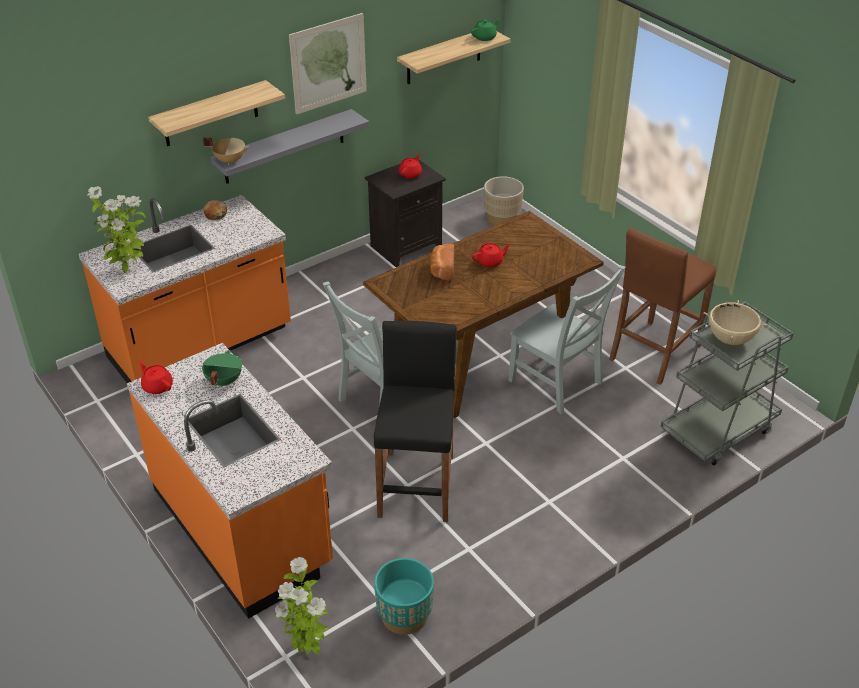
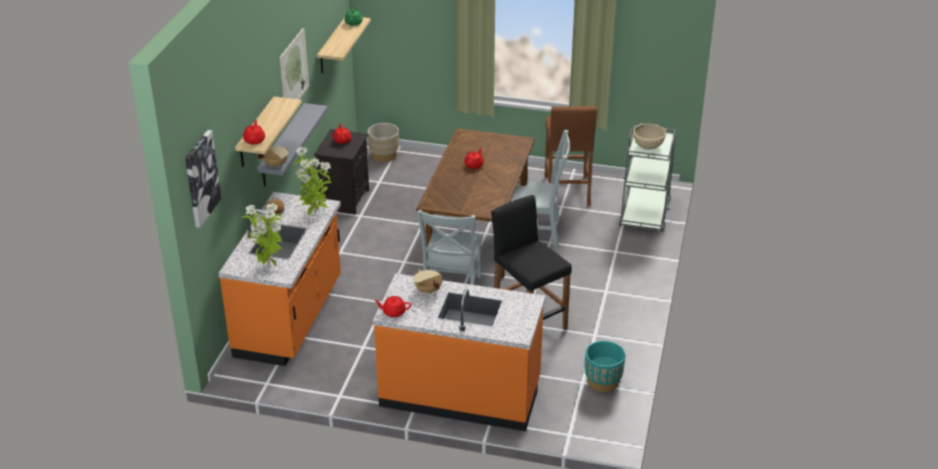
camera: 40 degrees left, 5 degrees down
green cooking pot [202,350,242,387] -> beige cooking pot [413,269,442,294]
potted plant [274,557,328,655] -> potted plant moved to [295,147,332,215]
bread [430,244,454,280] -> none
none -> picture [185,130,222,228]
none -> red teapot [243,120,265,144]

